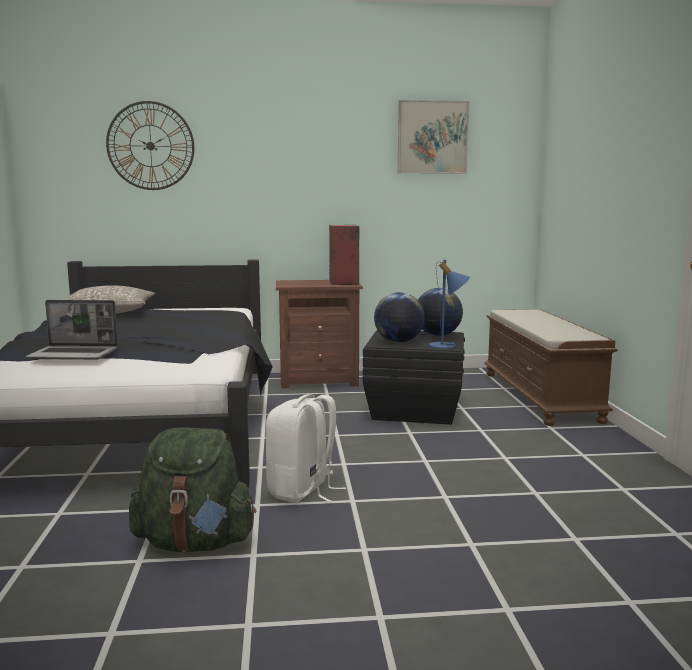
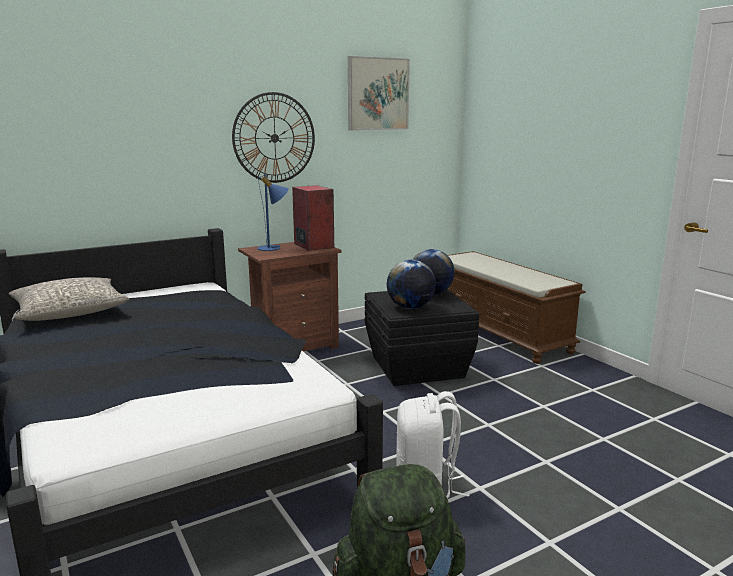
camera: 25 degrees left, 5 degrees up
laptop [25,300,118,360] -> none
wall clock [106,101,194,190] -> wall clock moved to [232,92,315,183]
blue table lamp [429,260,470,348] -> blue table lamp moved to [257,174,289,251]

